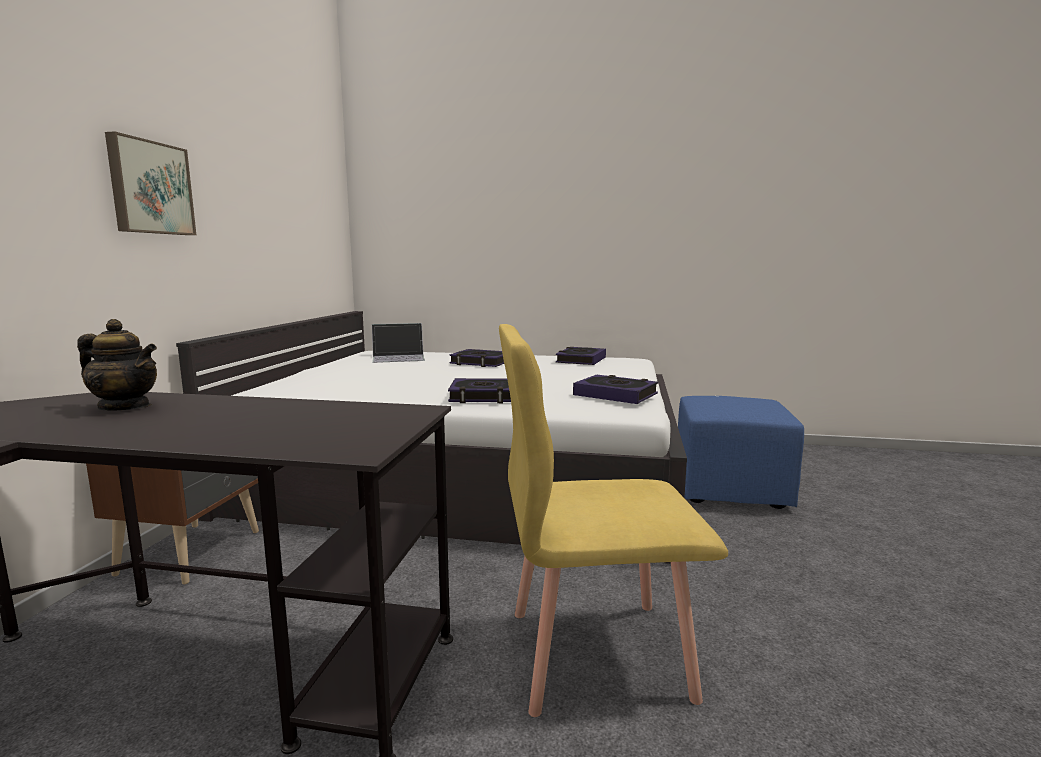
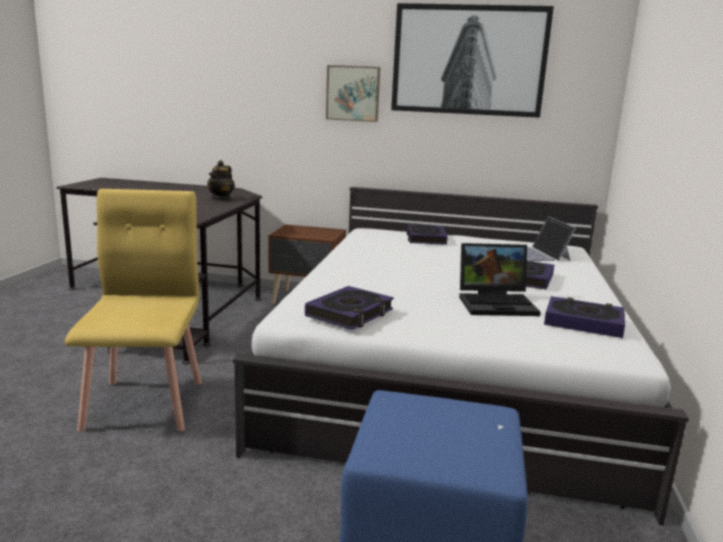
camera: 90 degrees right, 5 degrees up
book [448,378,511,403] -> book moved to [407,224,448,245]
none -> picture [391,3,554,118]
none -> laptop [459,243,541,316]

